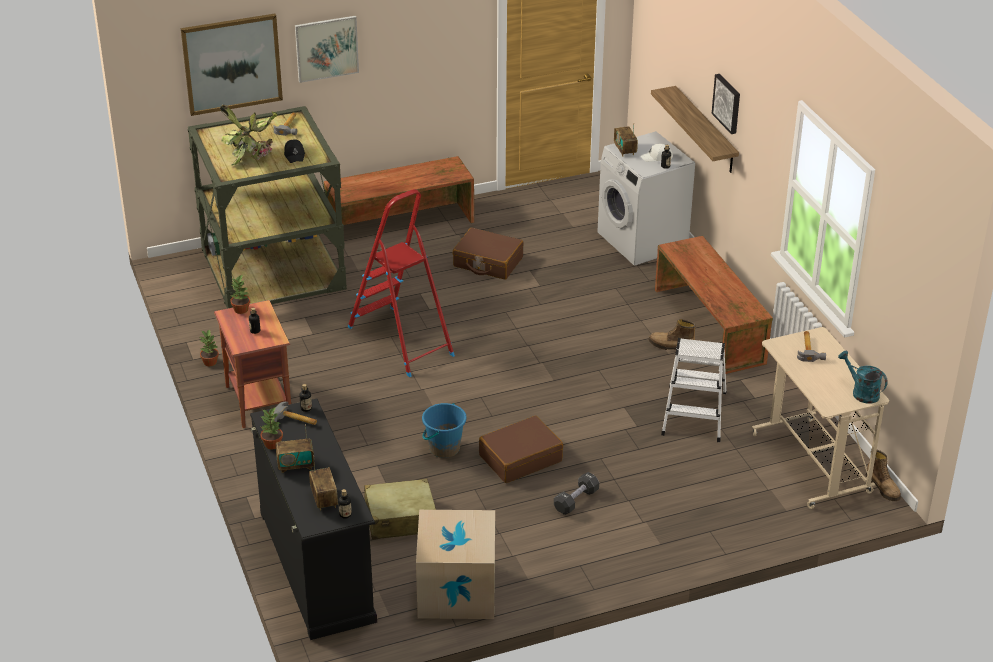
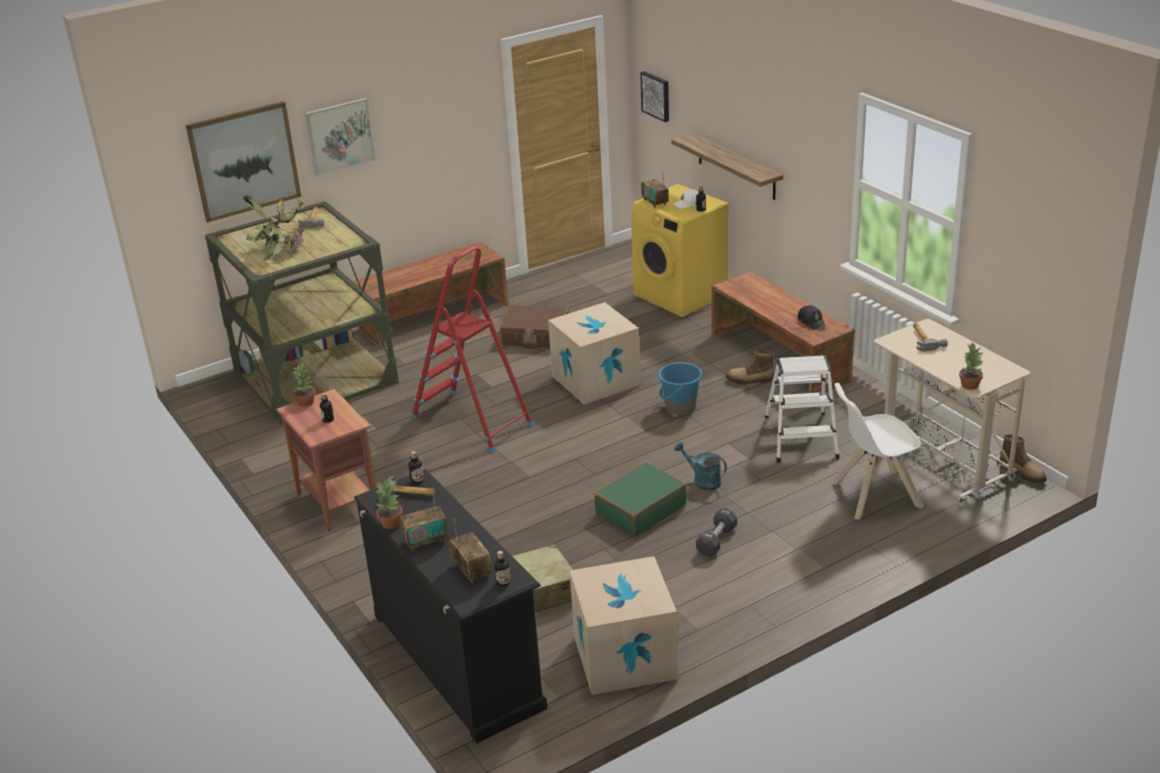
camera: 10 degrees left, 5 degrees down
potted plant [200,329,219,366] -> potted plant moved to [959,342,983,390]
black cap [284,140,305,163] -> black cap moved to [797,305,825,329]
blue bucket [422,403,467,458] -> blue bucket moved to [658,362,702,415]
brown suitcase [479,416,563,483] -> green suitcase [595,463,686,537]
white washing machine [597,131,695,265] -> yellow washing machine [631,184,728,317]
picture [712,74,740,134] -> picture moved to [640,71,669,122]
turquoise watering can [838,350,888,404] -> turquoise watering can moved to [674,442,727,490]
none -> cardboard box [548,302,641,405]
none -> white chair [831,383,924,520]

